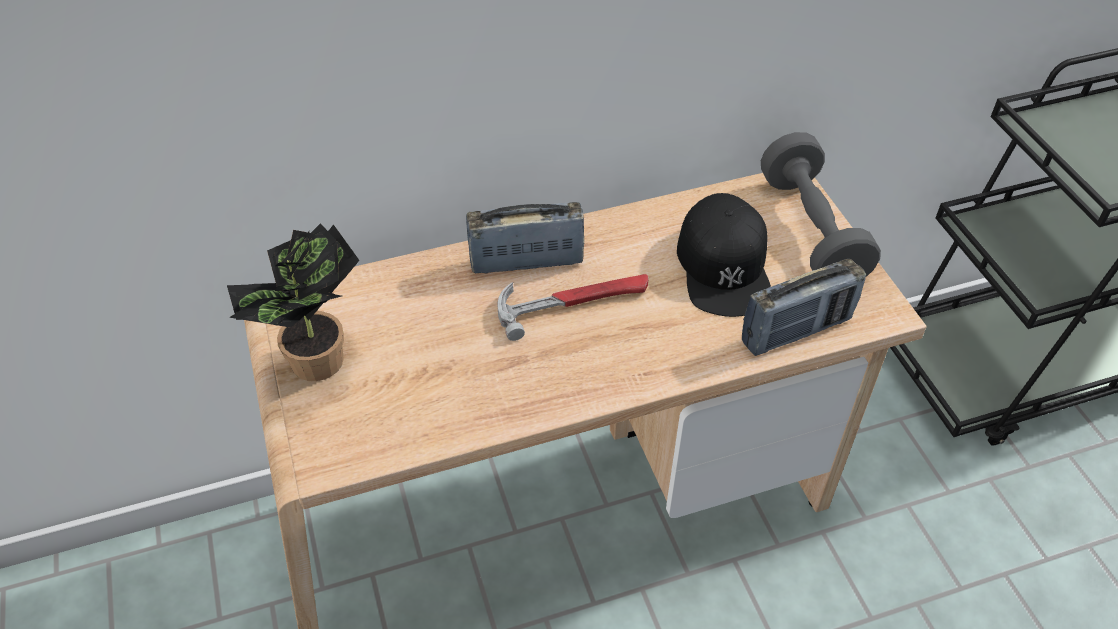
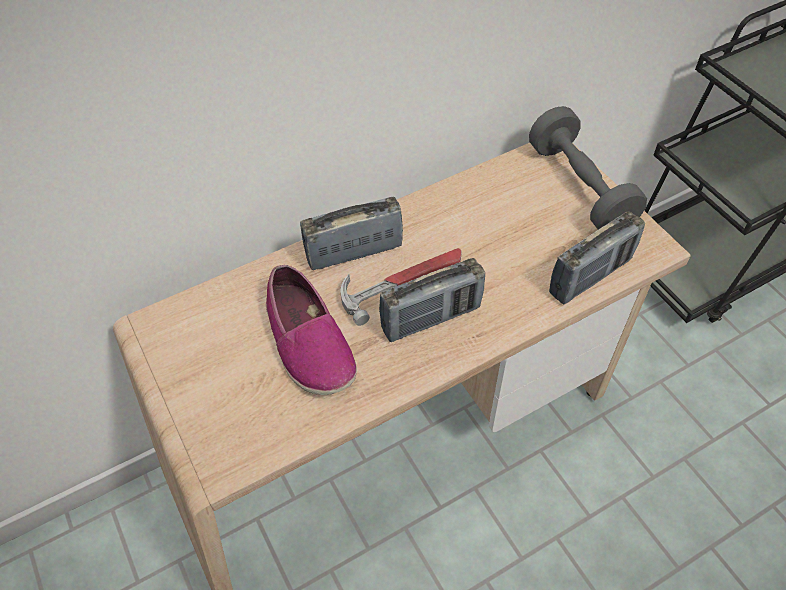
camera: 10 degrees left, 5 degrees up
potted plant [227,223,359,381] -> none
black cap [677,193,771,317] -> none
none -> shoe [266,265,357,395]
none -> radio [379,258,485,342]

